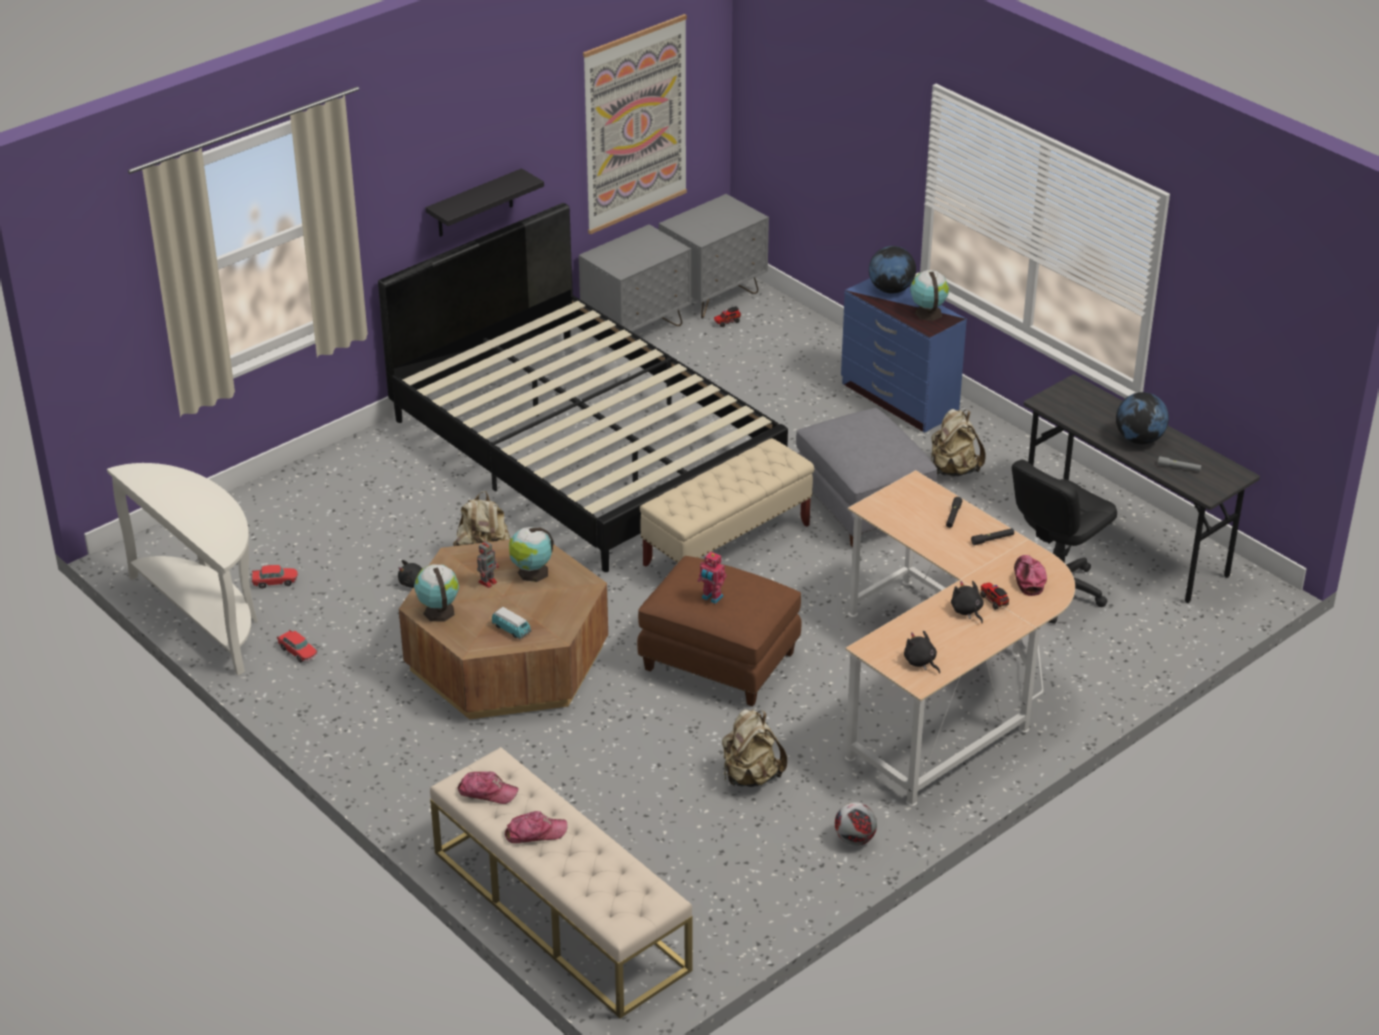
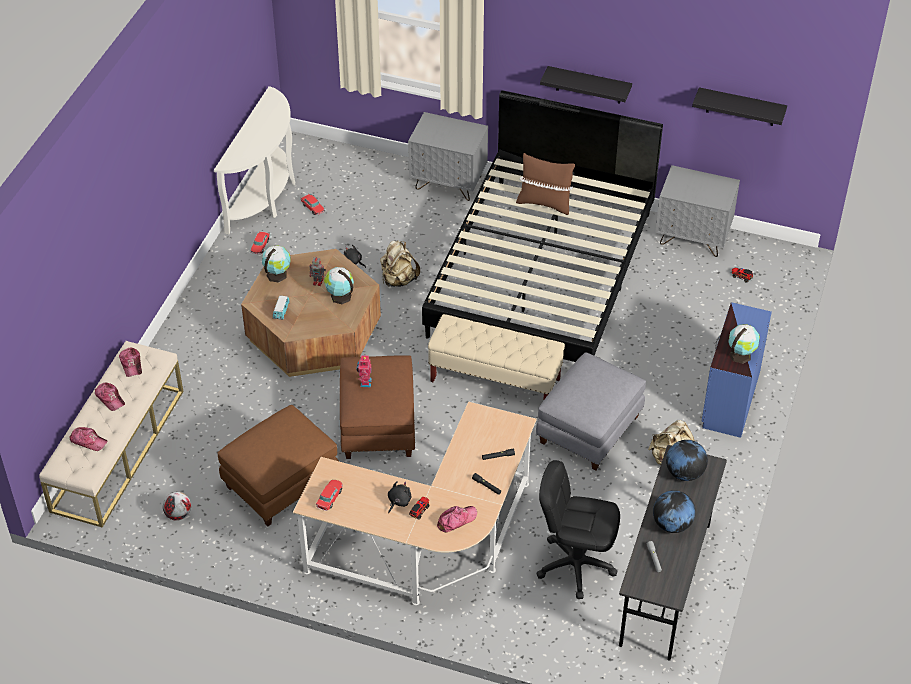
camera: 60 degrees right, 10 degrees up
picture [583,14,687,234] -> black shelf [692,87,787,126]
grey nightstand [659,194,769,319] -> grey nightstand moved to [408,112,488,201]
beige backpack [722,709,787,787] -> brown ottoman [218,405,339,526]
football [835,802,877,846] -> football moved to [163,492,191,521]
globe [869,246,916,294] -> globe moved to [666,440,708,481]
black plush toy [904,631,940,674] -> toy car [316,480,343,511]
none -> cap [70,427,107,451]
none -> brown pillow [516,153,575,215]

